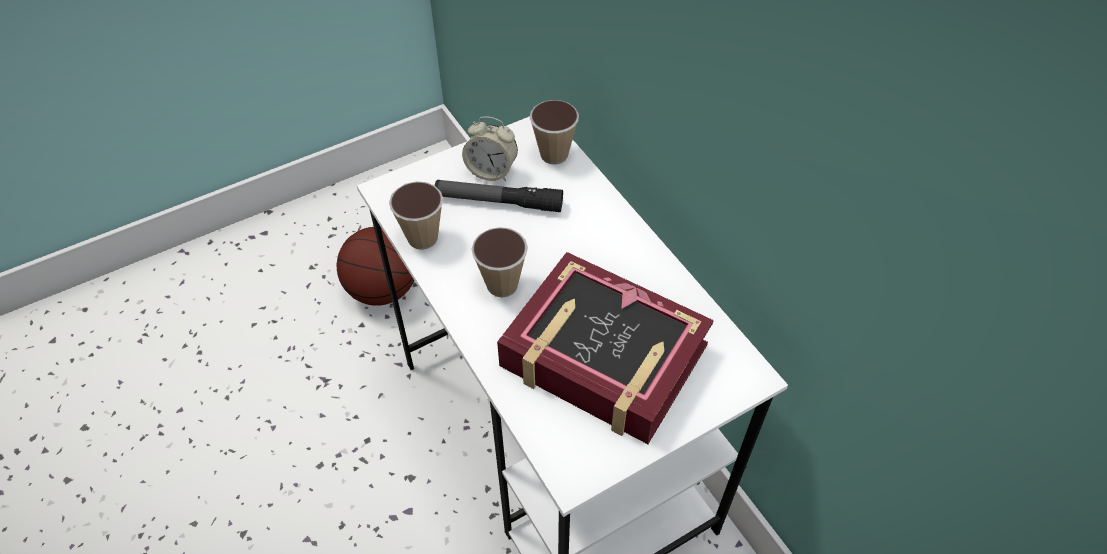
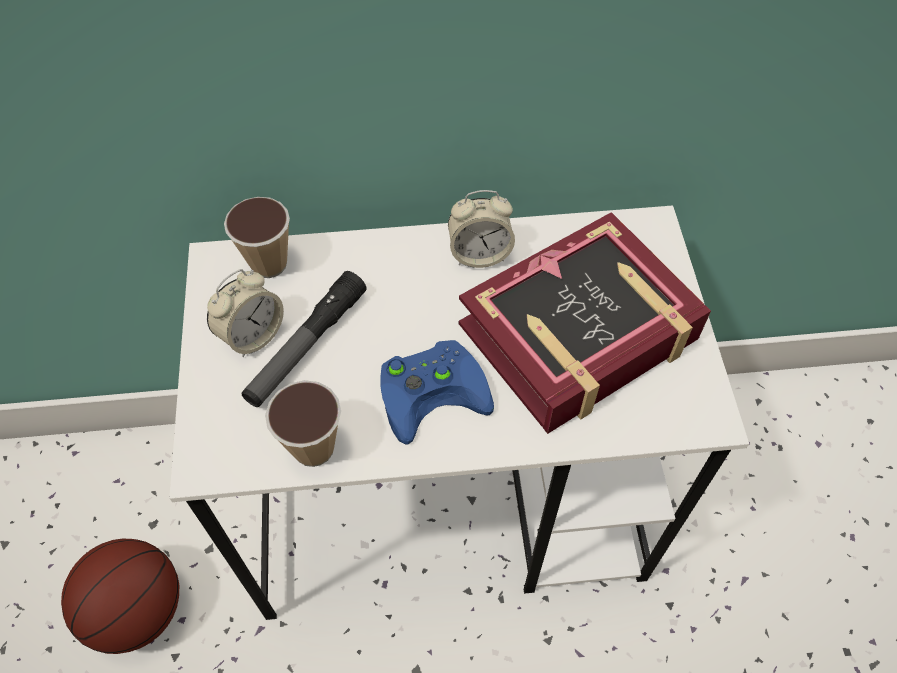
camera: 65 degrees left, 5 degrees up
cup [472,227,528,297] -> blue game controller [380,340,494,444]
none -> alarm clock [448,190,515,268]

